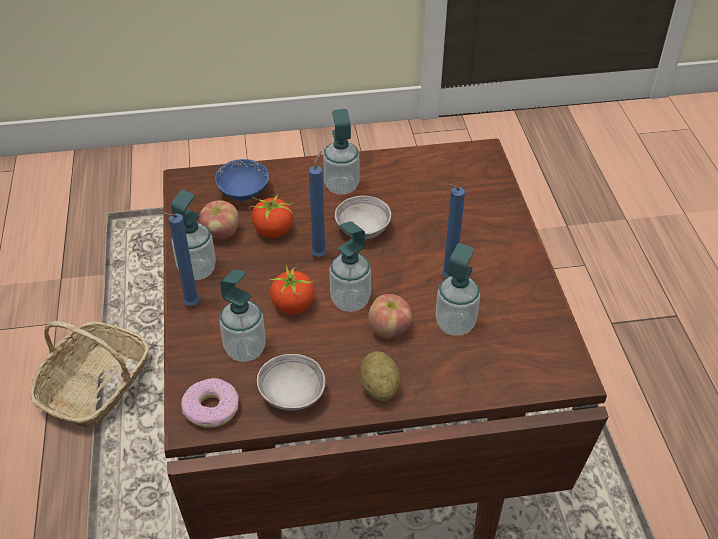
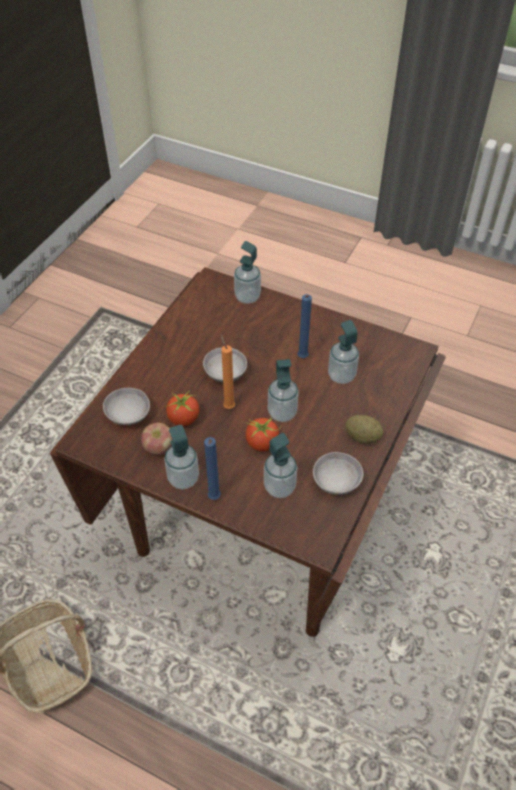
camera: 55 degrees left, 5 degrees up
donut [181,378,239,427] -> none
blue bowl [215,159,270,201] -> grey bowl [103,388,150,425]
blue candle [309,151,327,257] -> orange candle [221,335,235,409]
soap dispenser [323,109,359,195] -> soap dispenser moved to [234,241,261,304]
apple [368,294,412,339] -> none

